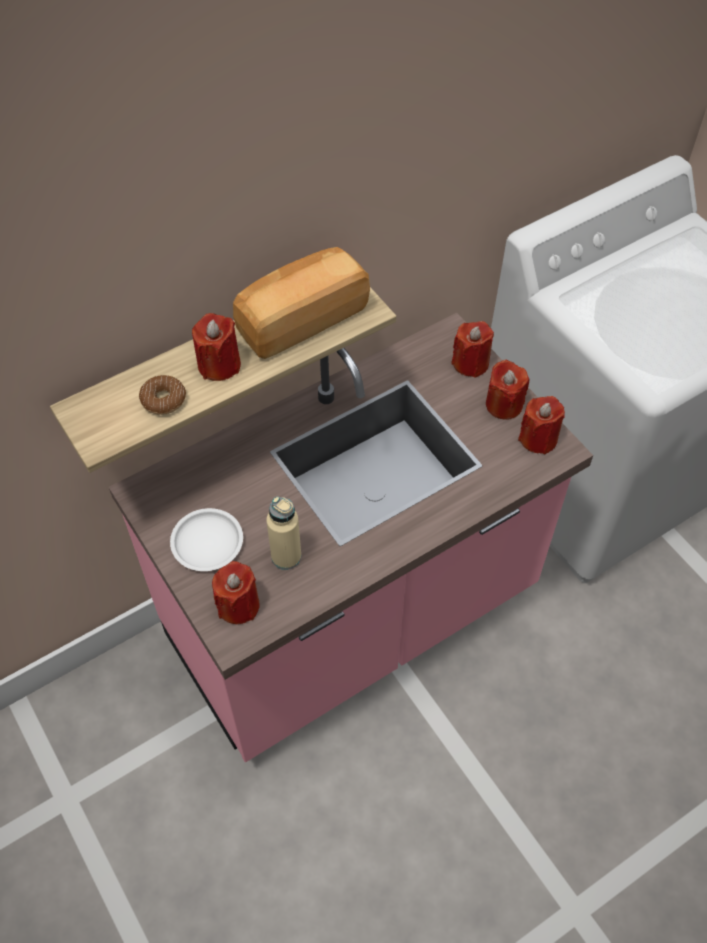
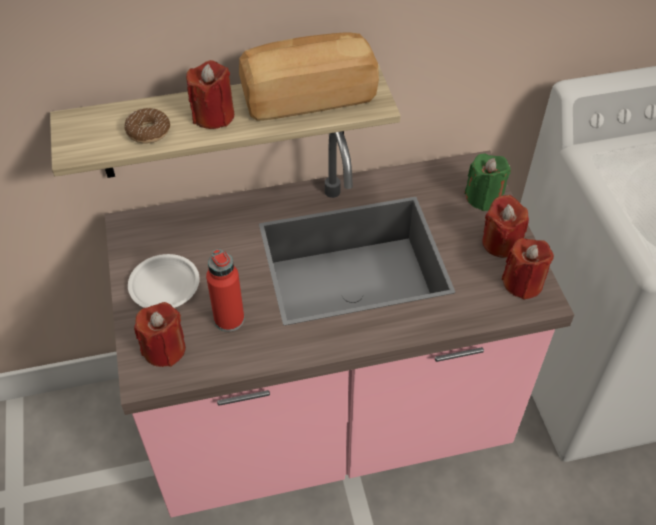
camera: 20 degrees right, 5 degrees down
beige bottle [266,496,301,570] -> red bottle [206,249,244,332]
red candle [451,321,494,378] -> green candle [465,153,511,211]

